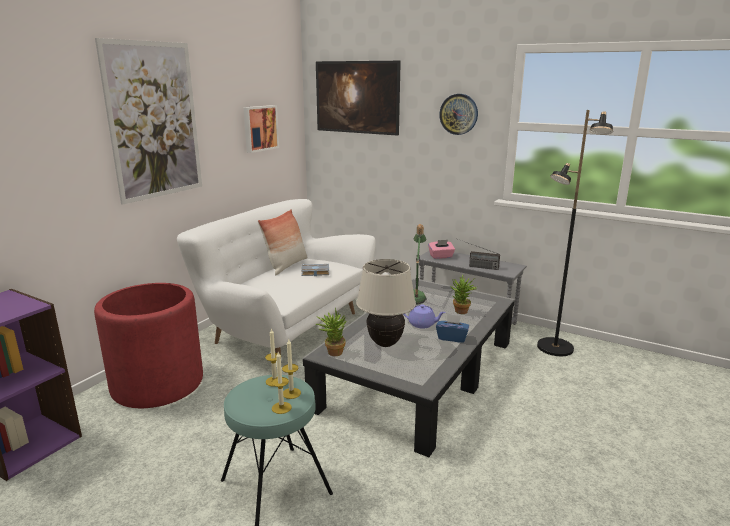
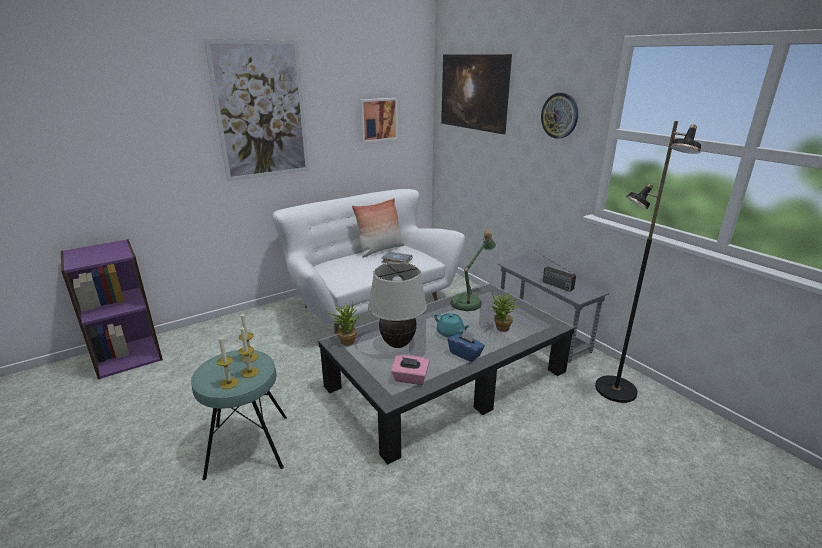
camera: 25 degrees right, 5 degrees up
red planter [94,283,203,408] -> none
purple teapot [403,304,446,329] -> turquoise teapot [434,313,470,338]
pink tissue box [428,240,455,259] -> pink tissue box moved to [391,355,430,385]

